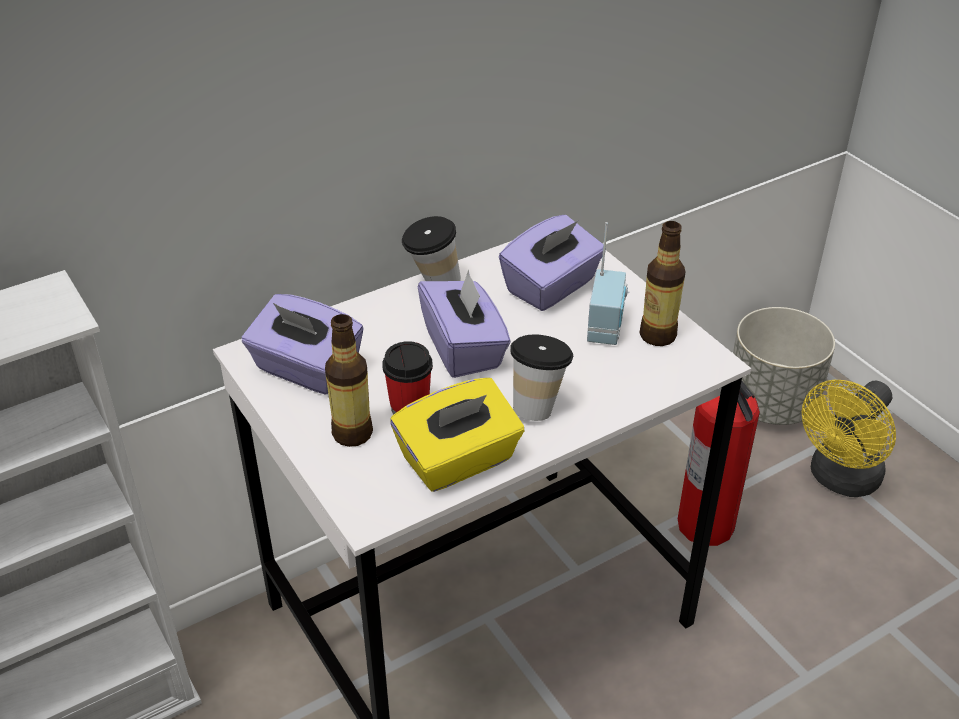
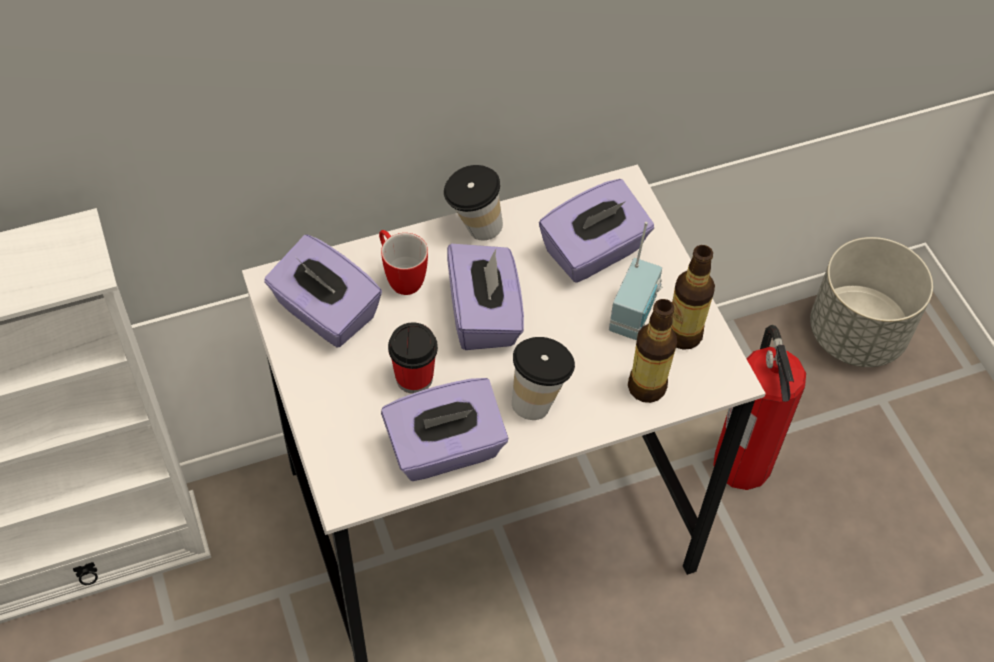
camera: 10 degrees right, 15 degrees up
bottle [325,314,373,447] -> bottle moved to [628,299,677,403]
yellow tissue box [390,378,524,492] -> purple tissue box [381,378,508,481]
yellow fan [802,380,896,497] -> none
none -> mug [379,230,428,295]

